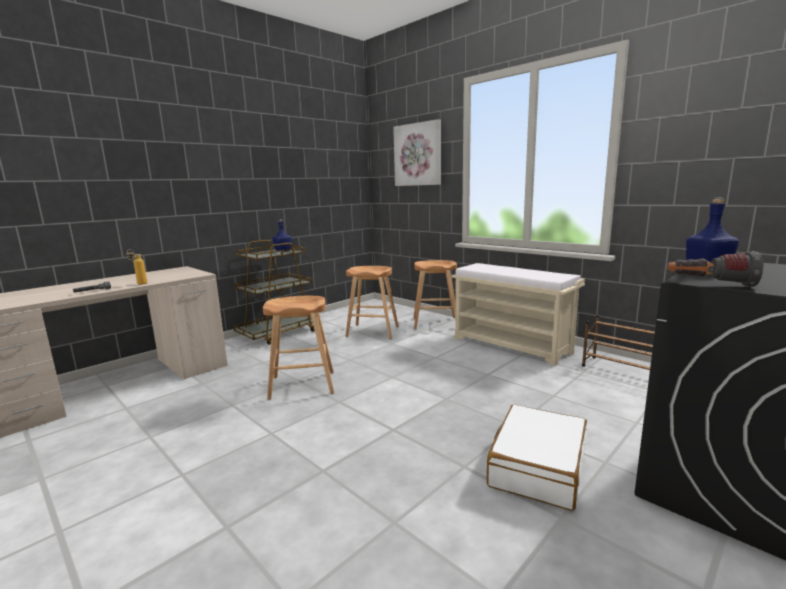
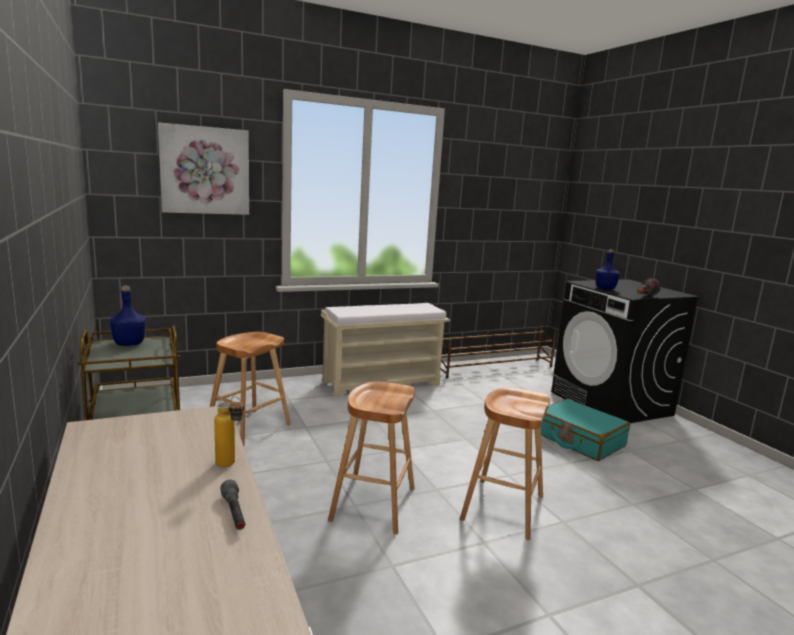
camera: 70 degrees left, 0 degrees up
brown stool [413,260,457,329] -> brown stool moved to [460,387,550,540]
white suitcase [487,404,587,511] -> turquoise suitcase [541,399,630,461]

